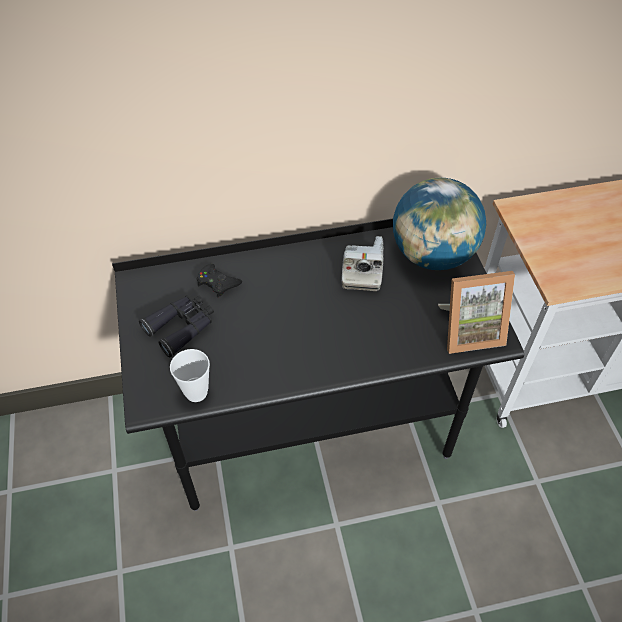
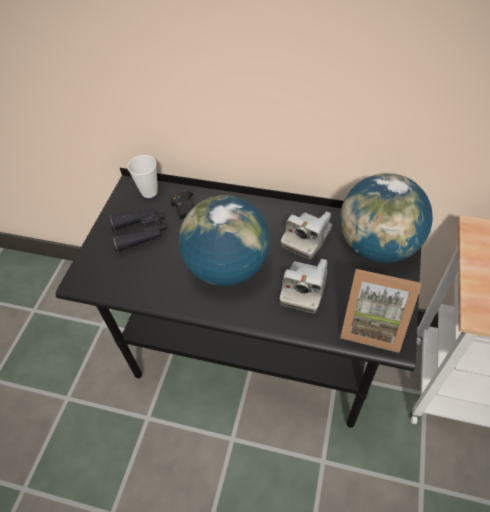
camera: 30 degrees right, 0 degrees up
cup [170,349,210,402] -> cup moved to [127,155,158,198]
none -> globe [179,195,270,286]
none -> camera [279,259,328,313]

